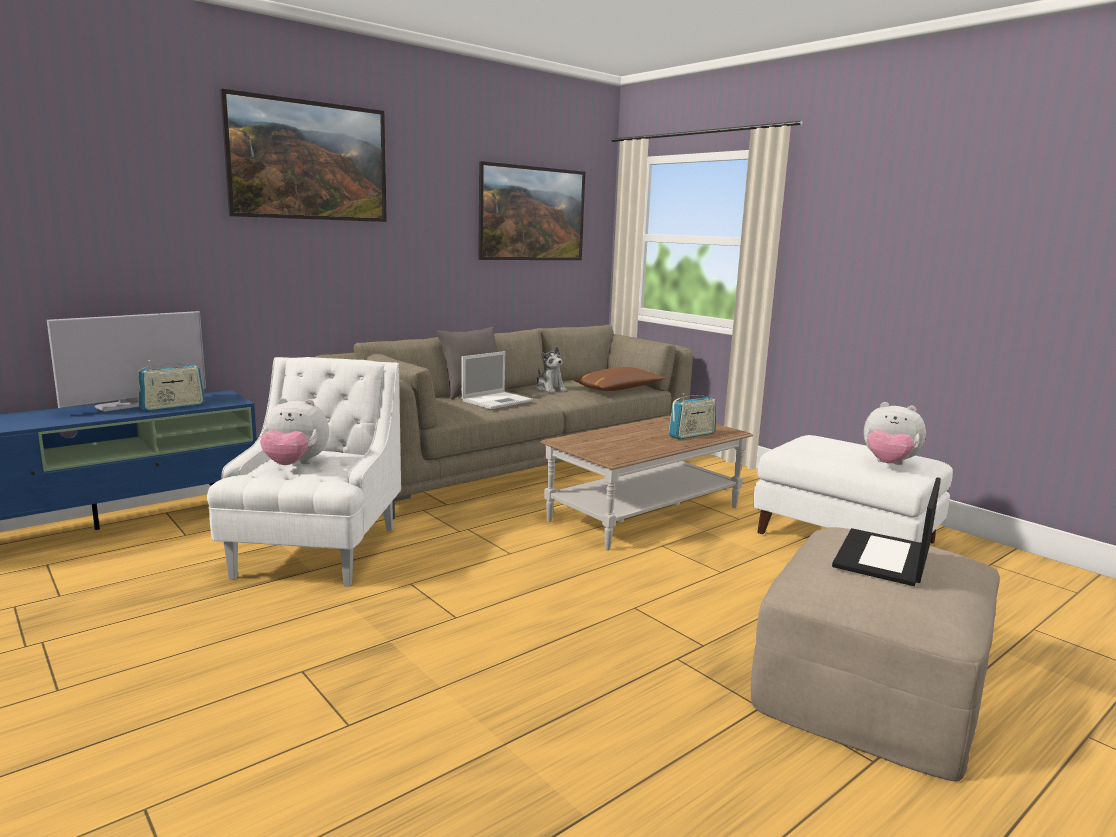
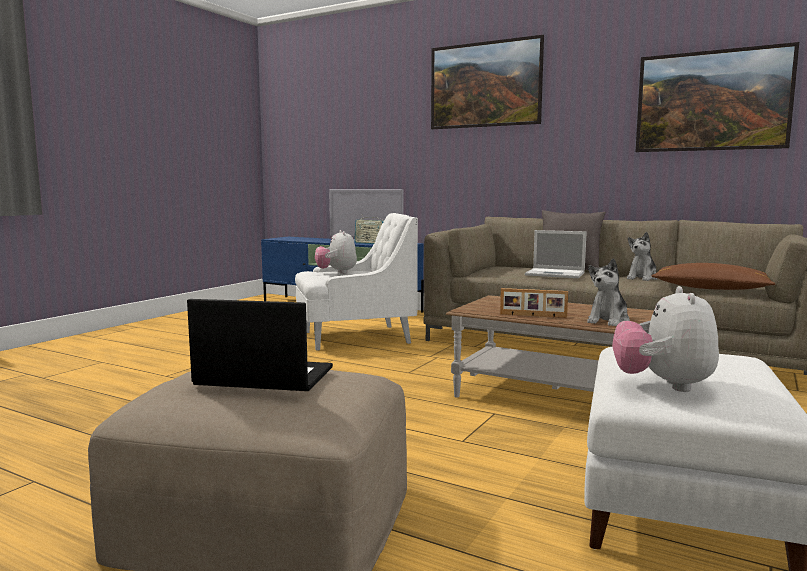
camera: 70 degrees right, 5 degrees down
radio [669,393,716,440] -> plush toy [587,258,630,326]
none -> picture frame [500,288,568,318]

